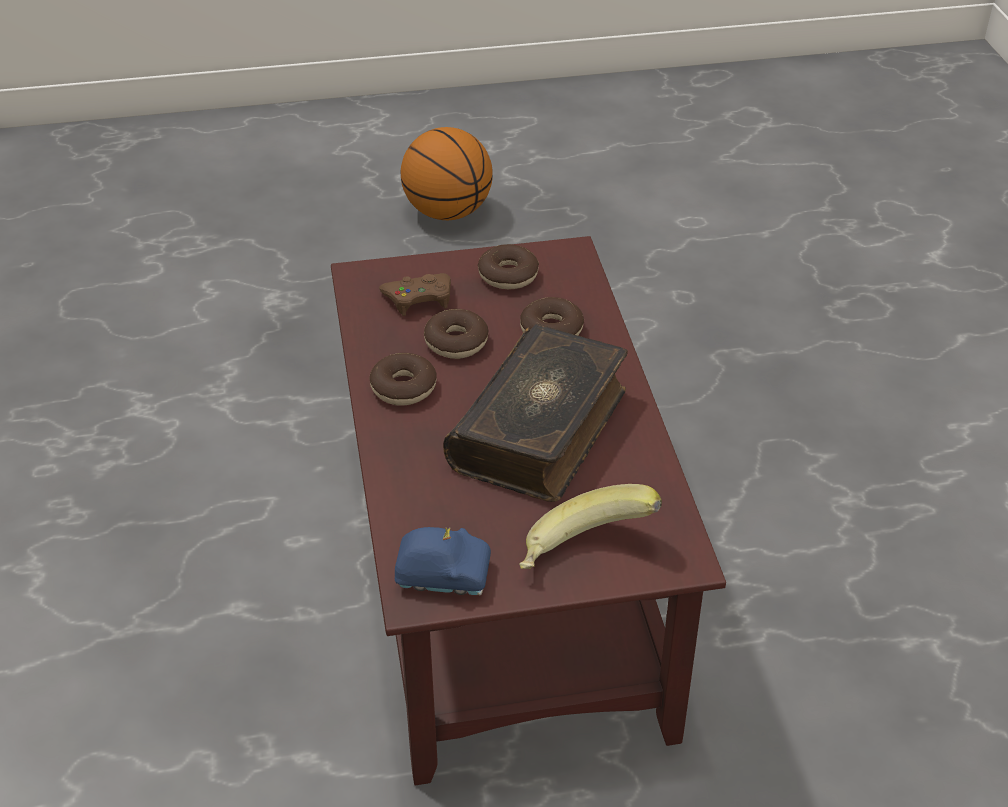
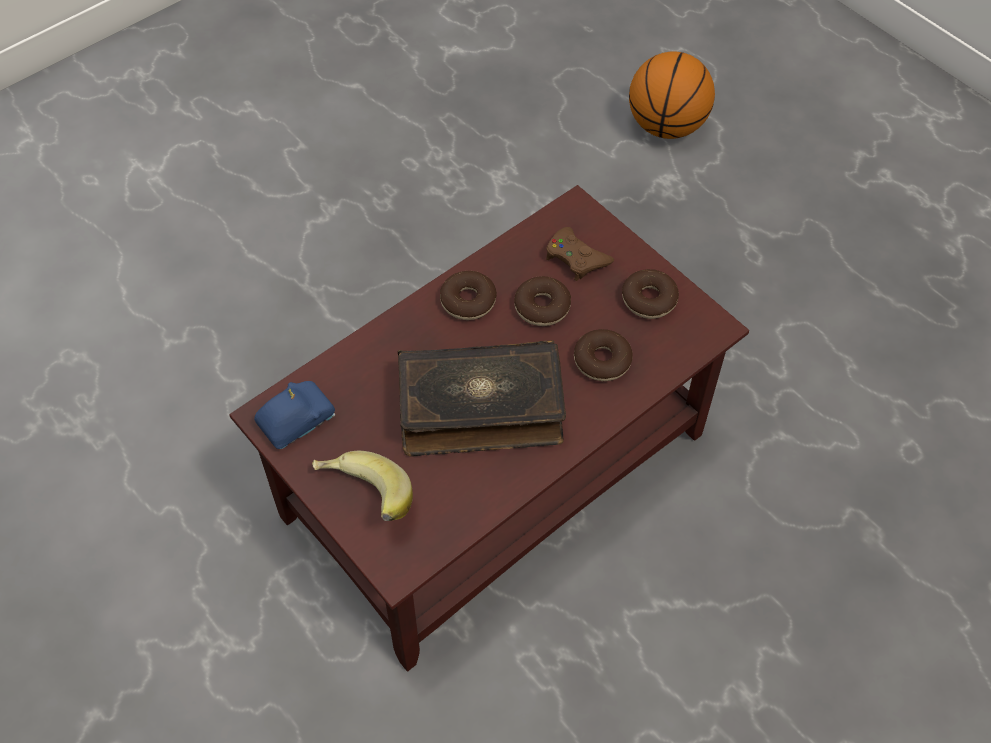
camera: 60 degrees right, 15 degrees up
blue toy car [395,527,491,595] -> blue toy car turned 105 degrees counterclockwise [254,381,335,449]
basketball [401,127,492,220] -> basketball moved to [629,51,715,139]

